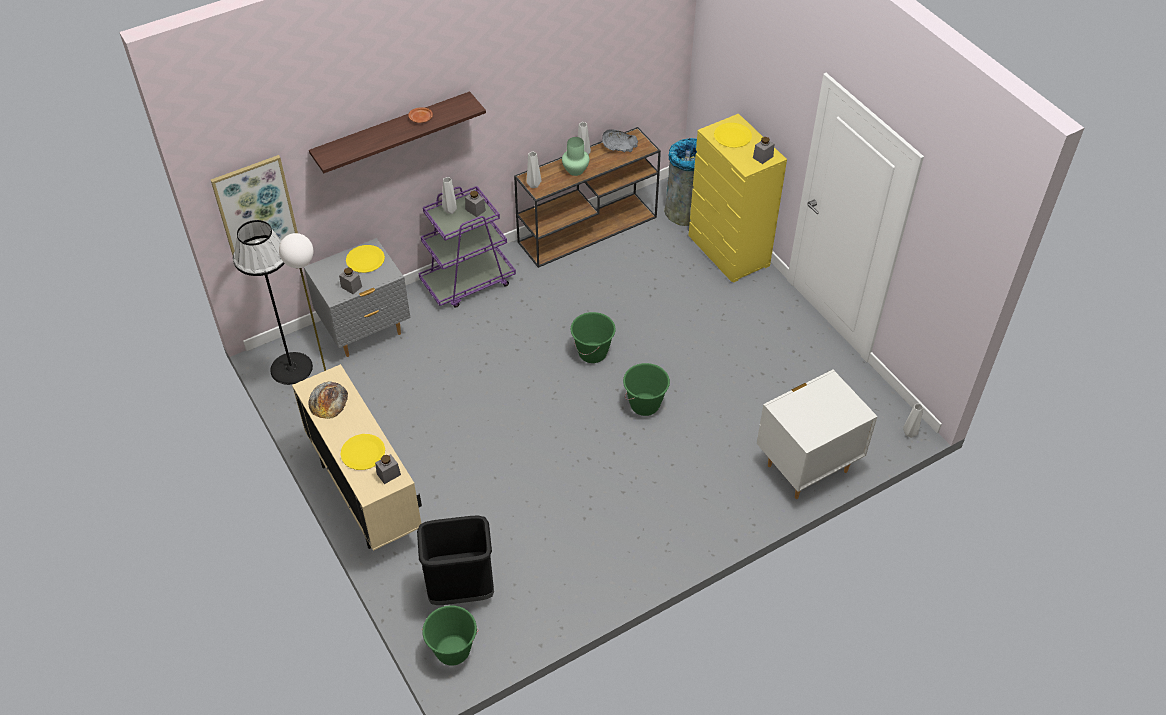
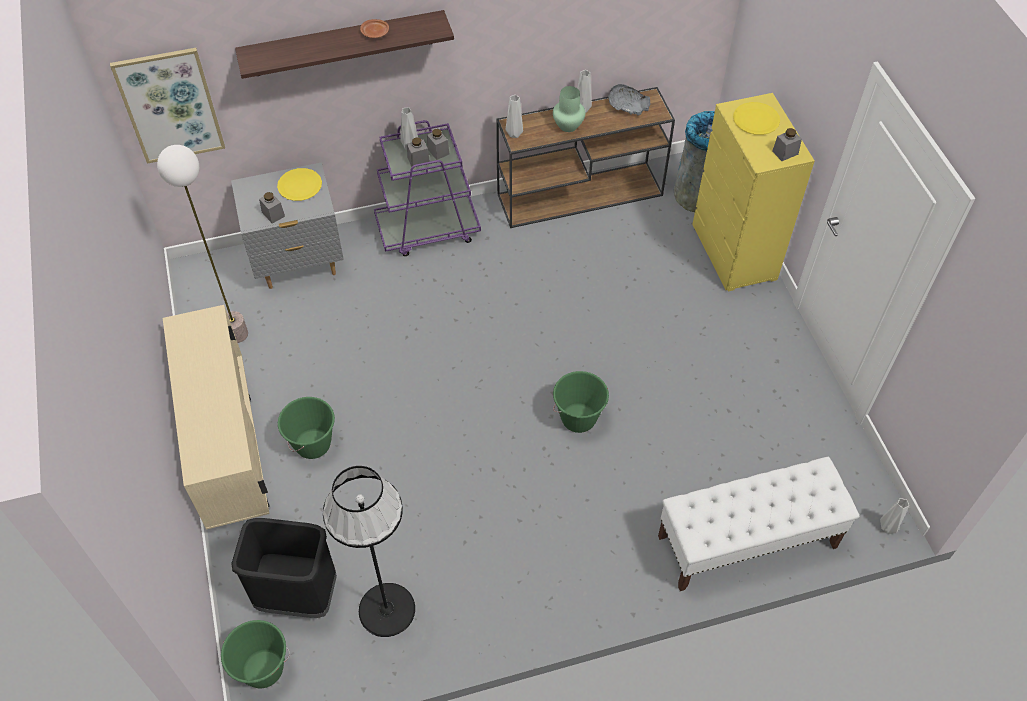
camera: 15 degrees right, 5 degrees up
black floor lamp [233,220,313,385] -> black floor lamp moved to [323,466,415,637]
bread [308,381,348,419] -> none
yellow plate [341,434,385,470] -> none
grey jar [375,454,401,484] -> grey jar moved to [407,138,430,167]
green bucket [571,312,616,363] -> green bucket moved to [278,397,335,459]
white nightstand [757,370,878,499] -> white bench [658,457,859,591]

